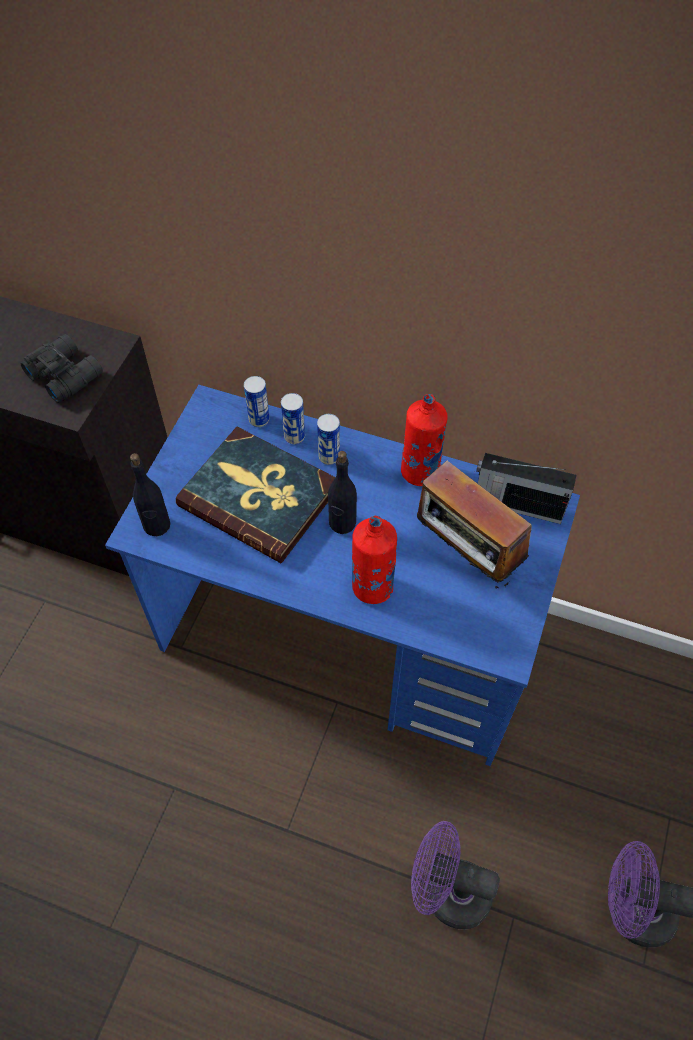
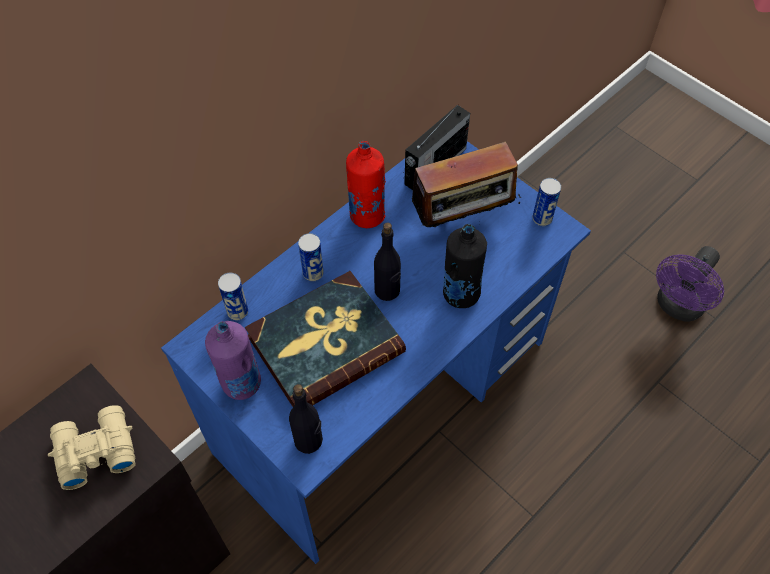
camera: 65 degrees left, 0 degrees up
black binoculars [21,334,103,403] -> beige binoculars [48,405,136,490]
can [281,393,305,444] -> can moved to [532,178,561,226]
red bottle [352,515,397,604] -> black bottle [443,224,487,308]
purple fan [411,821,500,930] -> none
none -> purple bottle [205,321,261,400]

